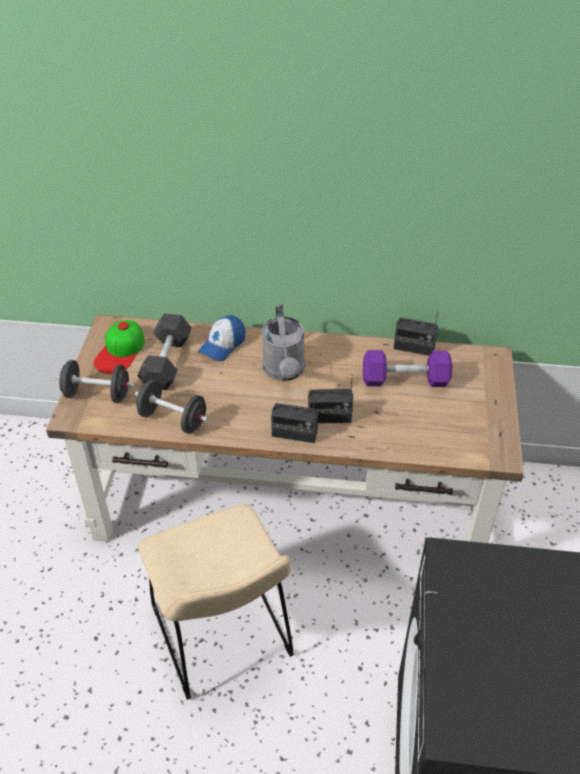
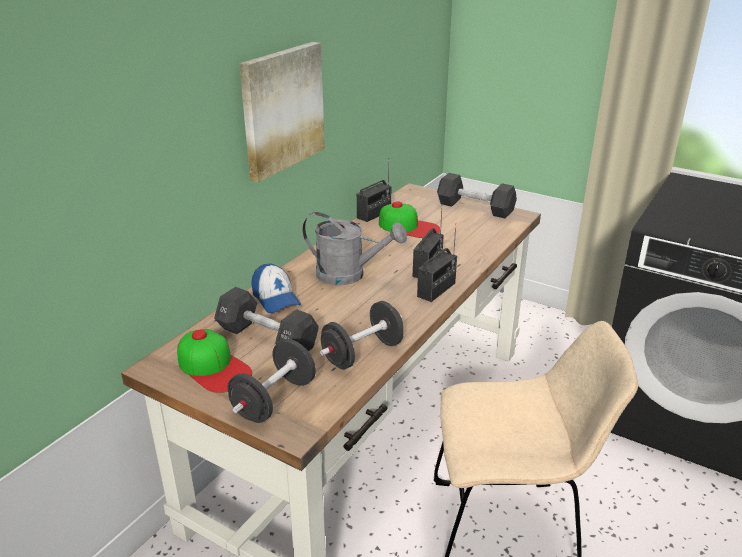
camera: 65 degrees left, 15 degrees down
purple dumbbell [363,350,453,387] -> cap [379,201,440,238]
none -> picture [239,42,325,182]
none -> black dumbbell [437,173,517,218]

